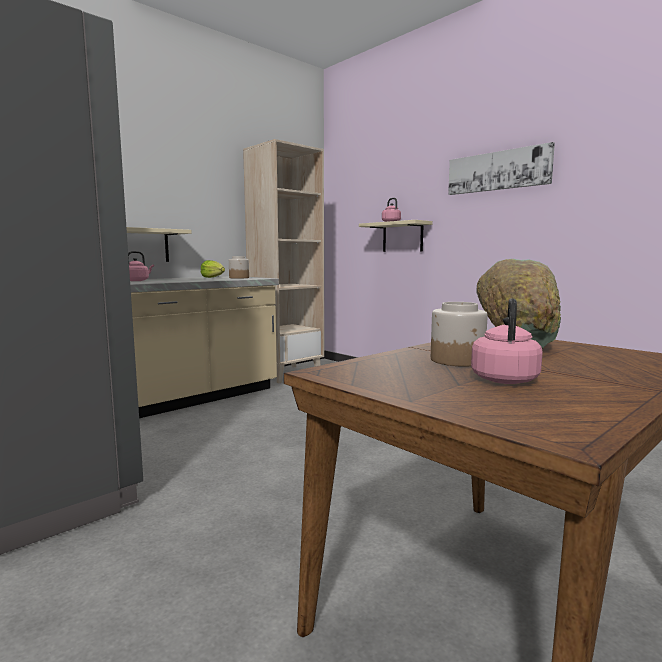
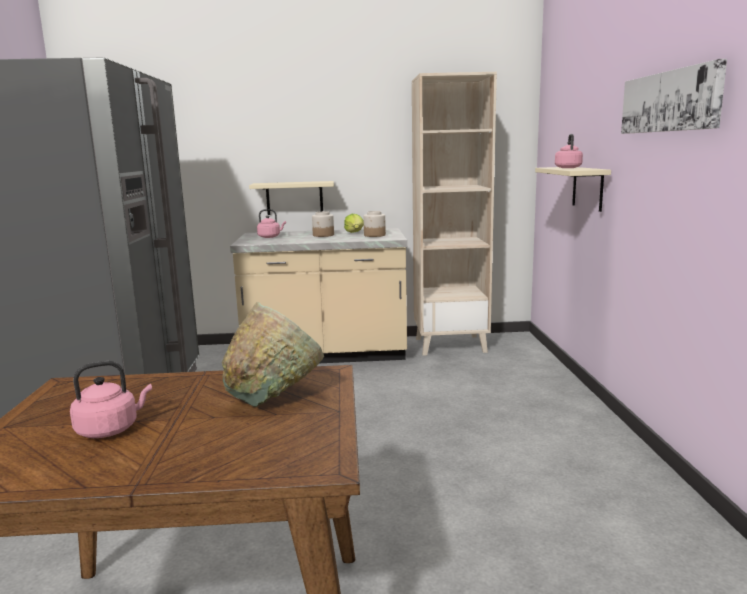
camera: 40 degrees right, 5 degrees up
jar [431,302,488,367] -> jar moved to [312,211,334,237]

